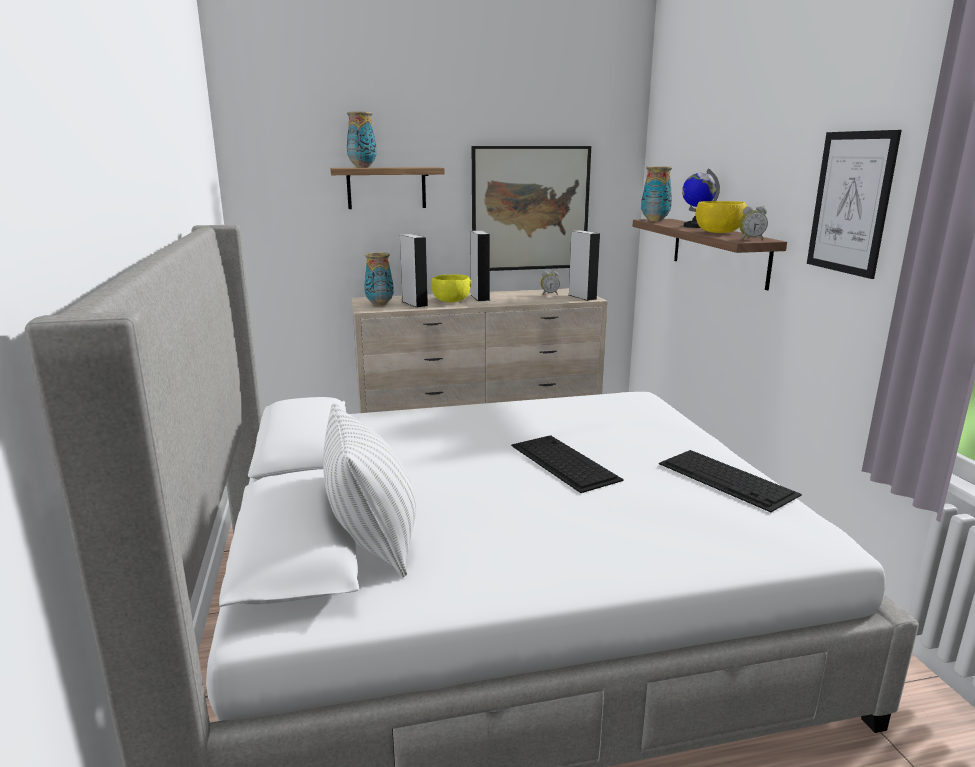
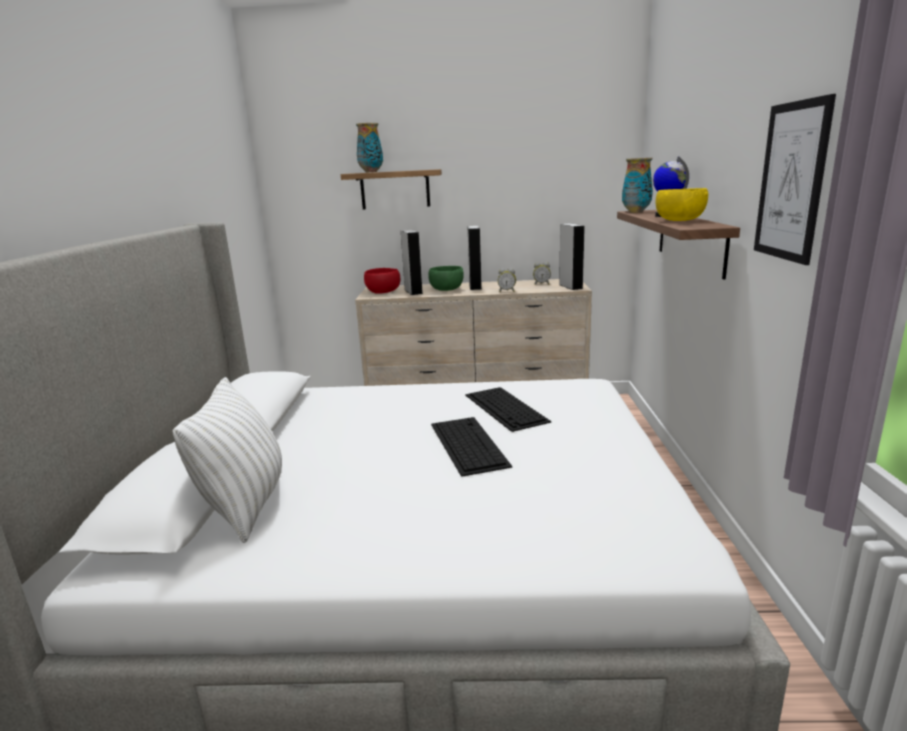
camera: 15 degrees right, 0 degrees up
vase [364,252,394,306] -> red bowl [364,268,400,294]
yellow bowl [431,274,471,302] -> green bowl [428,266,464,291]
picture [472,146,591,271] -> none
keyboard [659,450,802,512] -> keyboard moved to [465,387,552,432]
alarm clock [739,206,768,240] -> alarm clock moved to [498,268,516,292]

